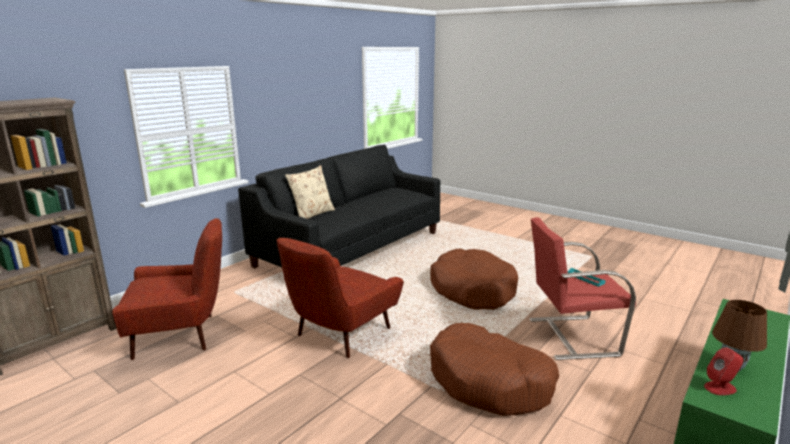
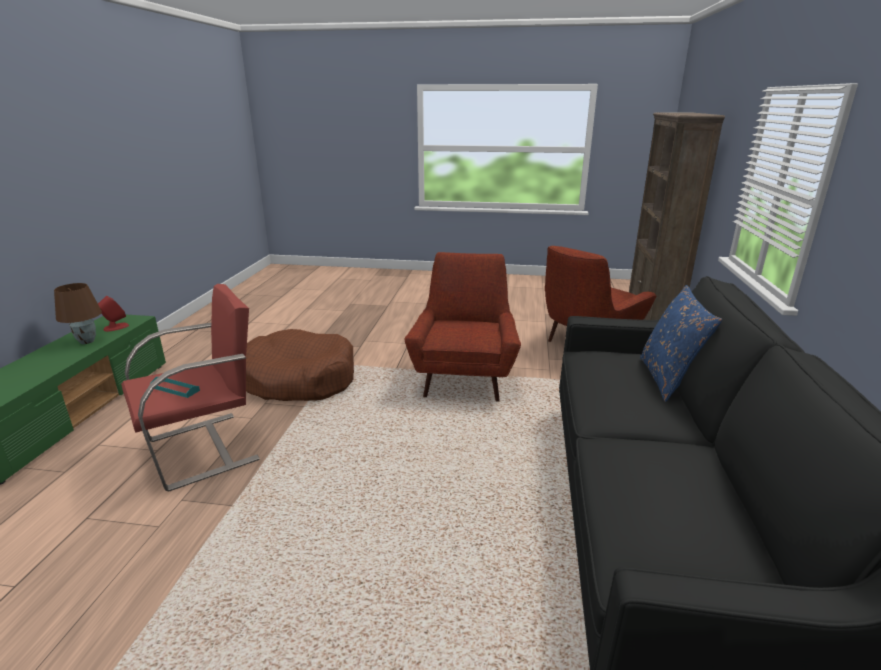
camera: 150 degrees right, 5 degrees up
beige pillow [285,165,335,219] -> blue pillow [640,285,722,402]
brown dog bed [430,249,518,310] -> none

